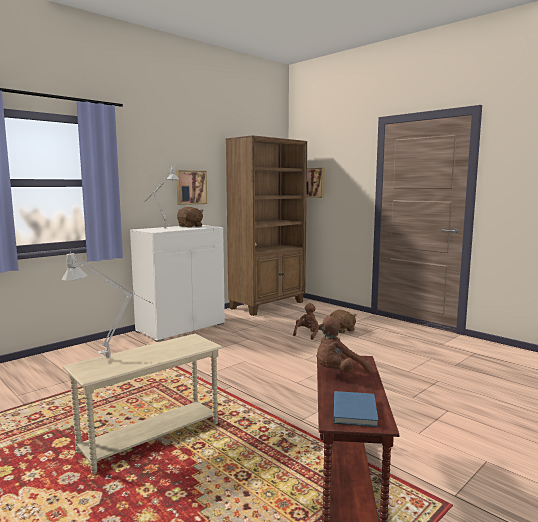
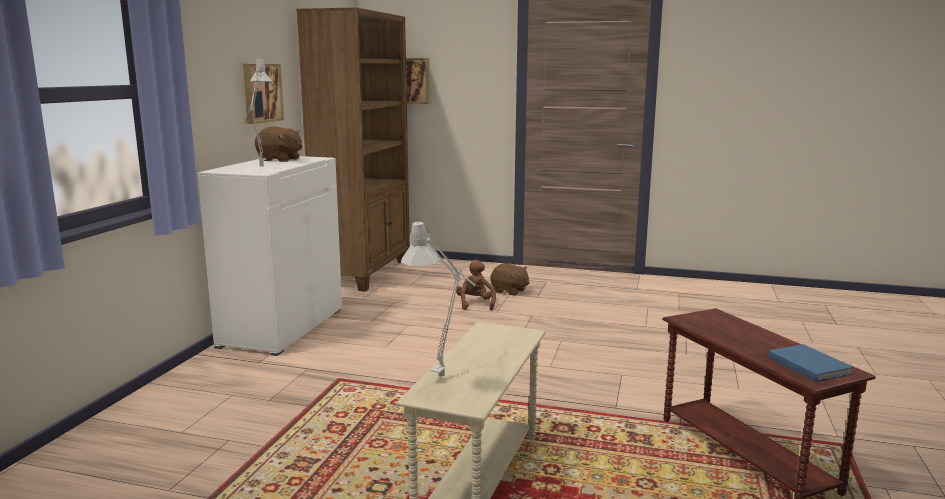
camera: 30 degrees left, 5 degrees up
brown plush toy [317,316,371,372] -> none

